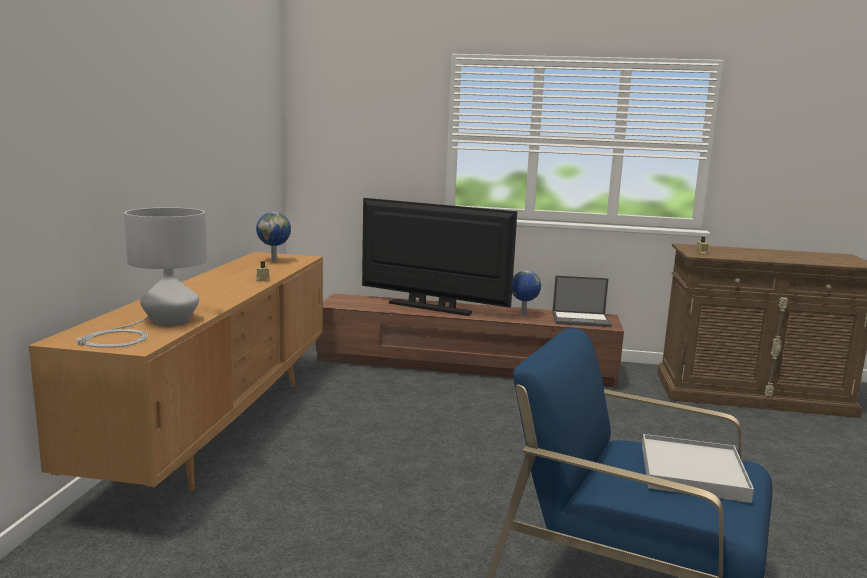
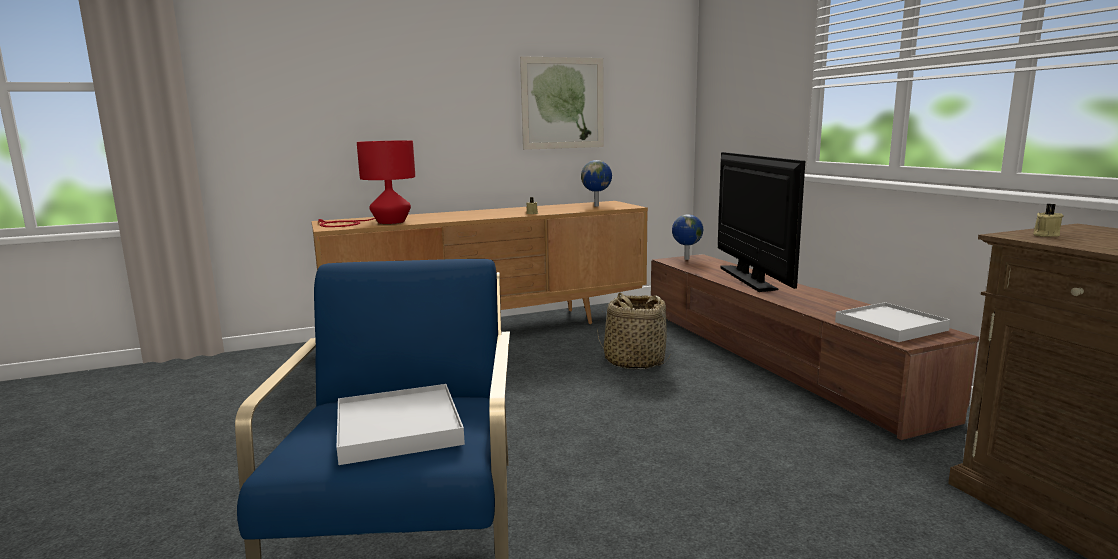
camera: 60 degrees right, 0 degrees up
grey table lamp [76,207,207,348] -> red table lamp [318,140,415,227]
globe [512,270,541,315] -> globe moved to [672,214,703,260]
laptop [552,275,612,327] -> white tray [835,302,950,342]
none -> picture [520,56,604,150]
none -> basket [597,293,670,369]

